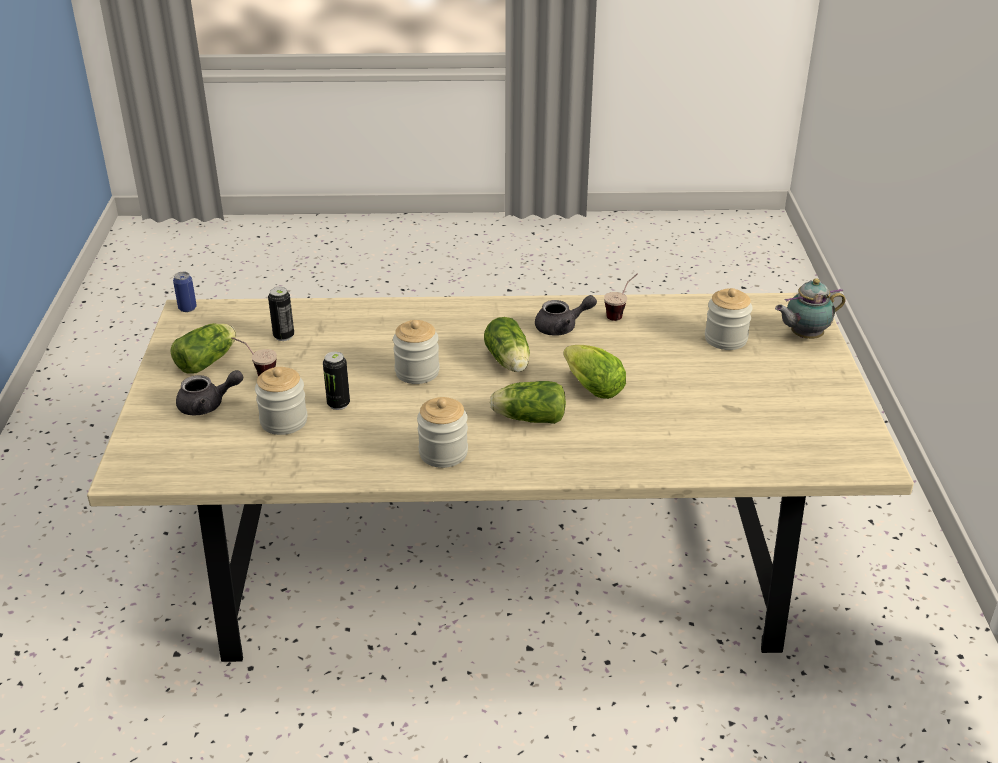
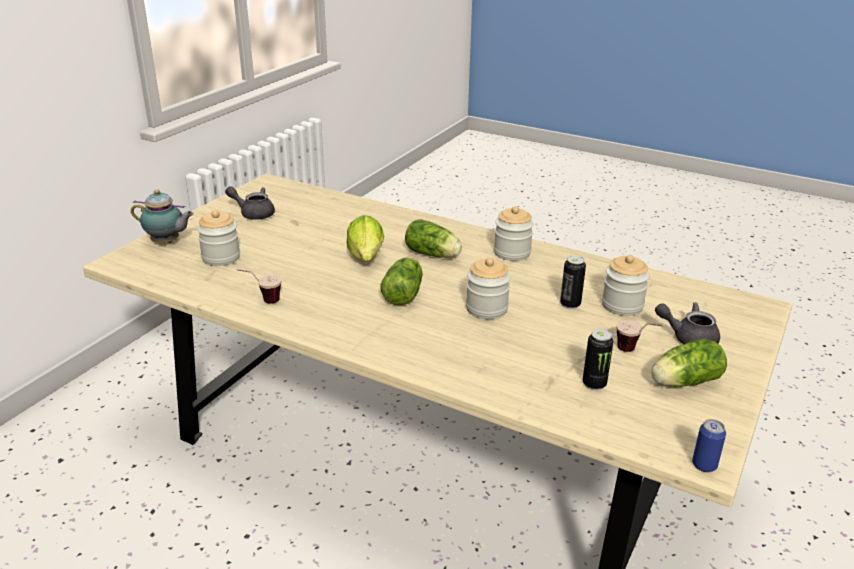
camera: 150 degrees left, 5 degrees down
grey teapot [535,295,597,336] -> grey teapot moved to [225,186,275,220]

